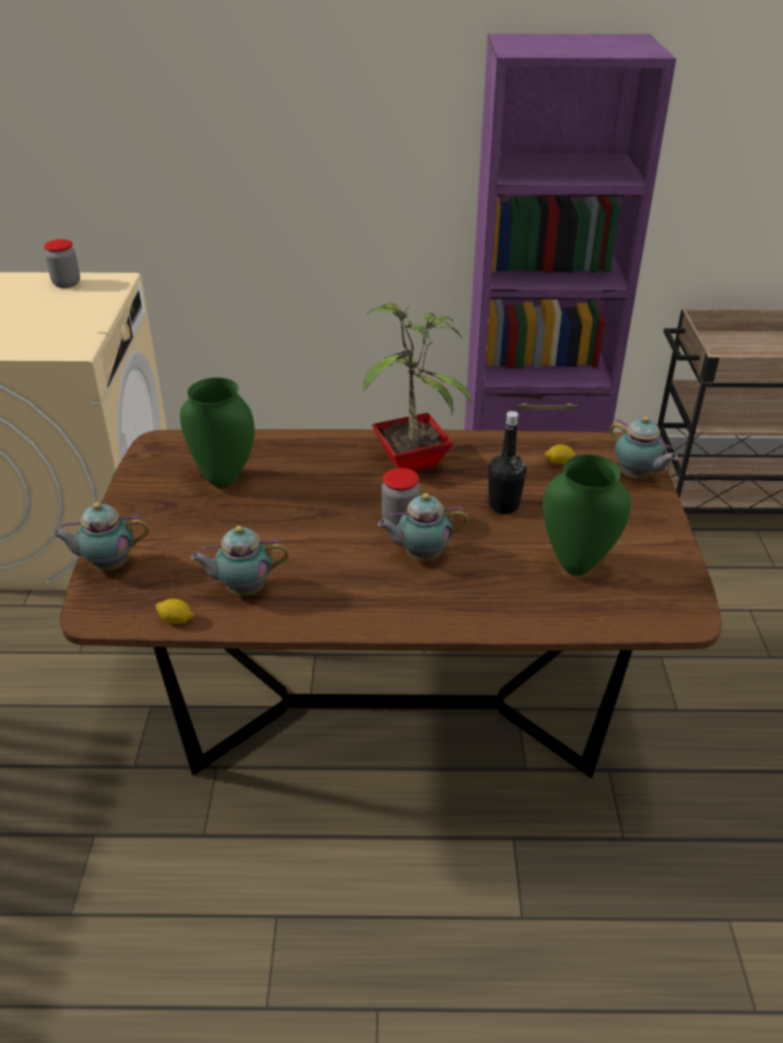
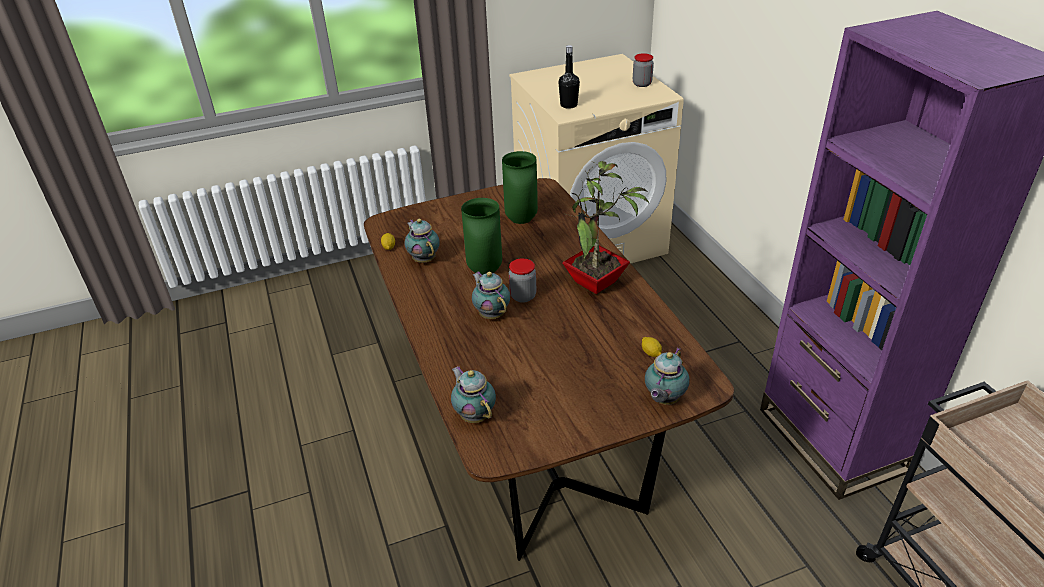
camera: 70 degrees right, 0 degrees up
teapot [52,502,149,571] -> teapot moved to [451,366,496,423]
black bottle [488,411,526,514] -> black bottle moved to [558,45,580,109]
green vase [542,454,631,576] -> green vase moved to [461,198,502,275]

